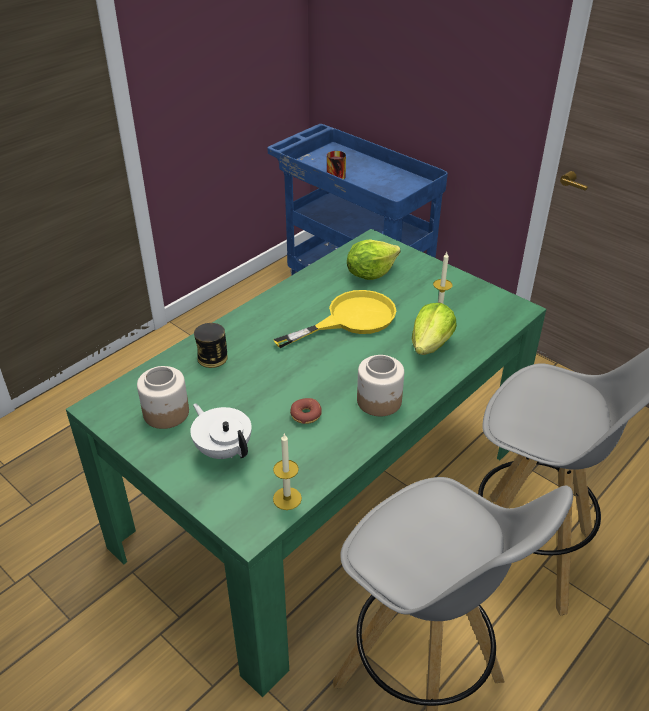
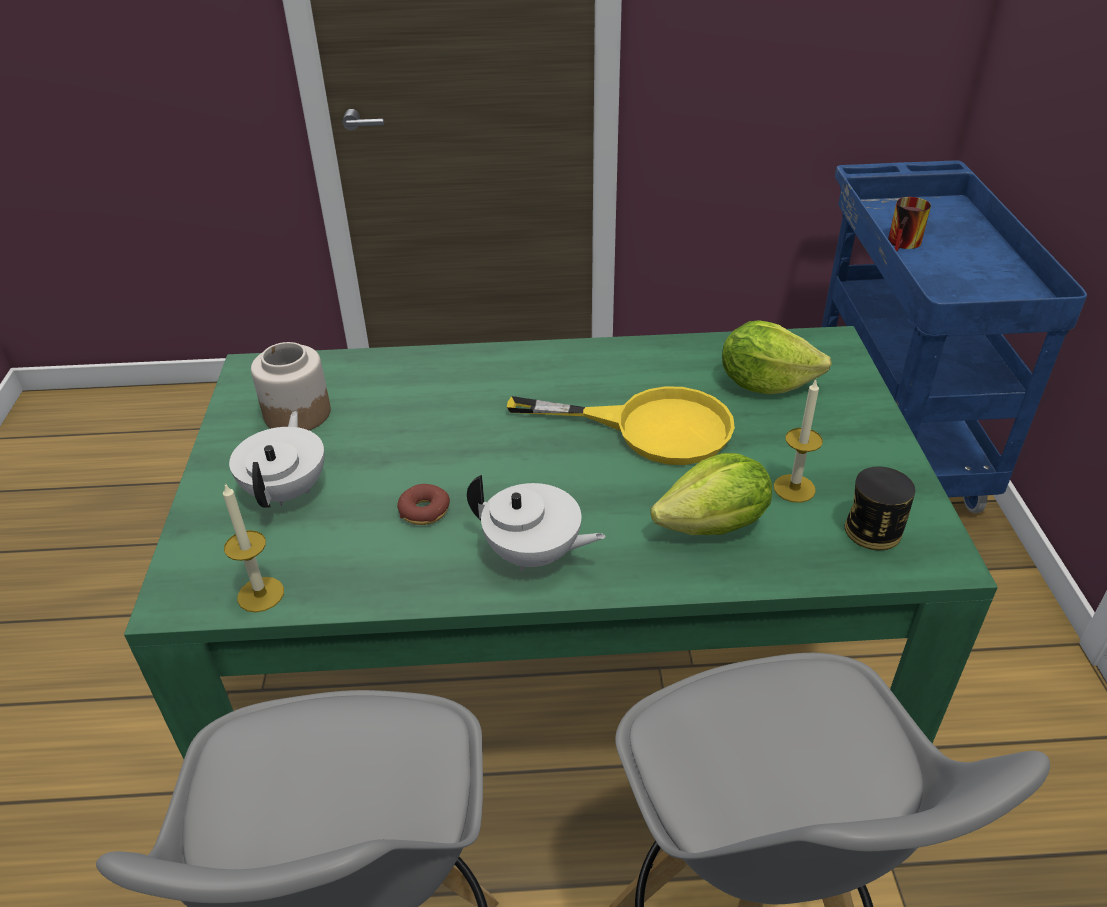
camera: 45 degrees right, 0 degrees up
can [194,323,228,368] -> can moved to [845,467,916,550]
jar [357,355,404,416] -> white teapot [467,475,606,571]

